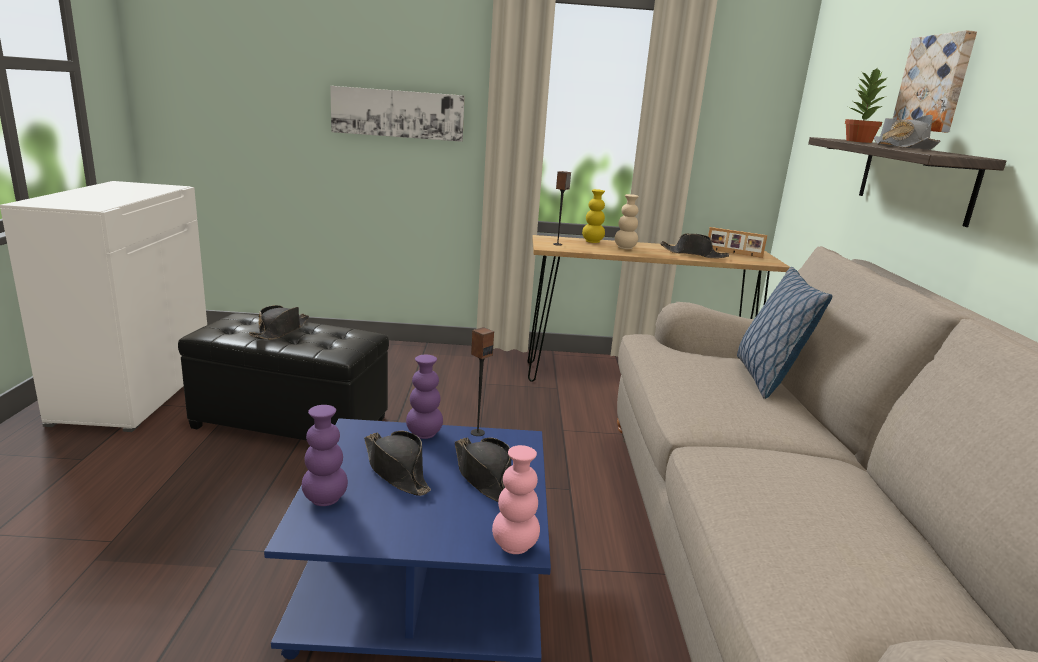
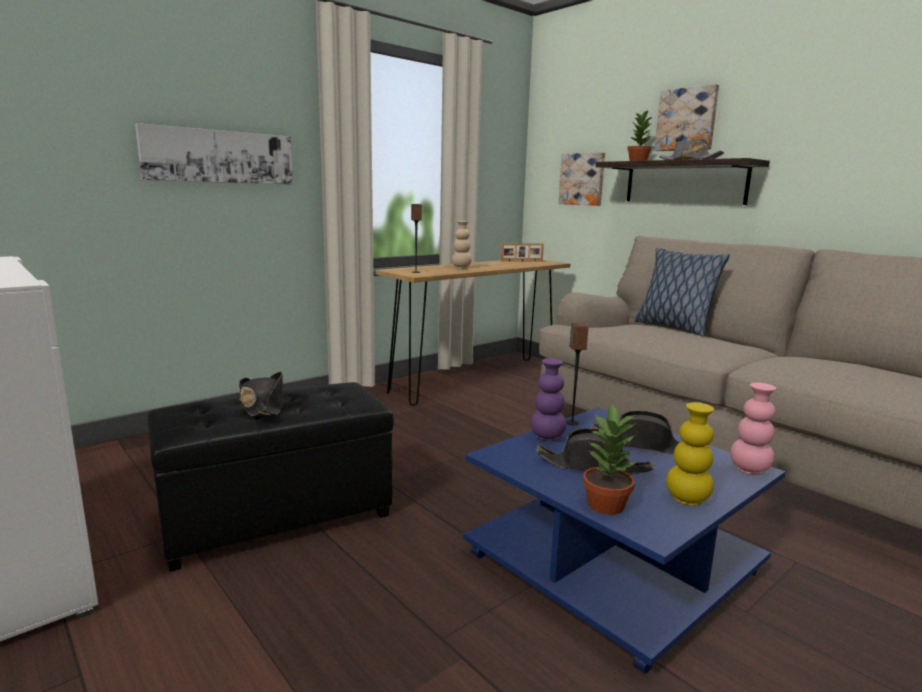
camera: 40 degrees left, 5 degrees down
purple vase [302,405,348,506] -> potted plant [583,404,637,515]
yellow vase [582,189,605,243] -> yellow vase moved to [666,402,714,506]
black hat [660,233,729,258] -> none
none -> picture [558,152,605,206]

